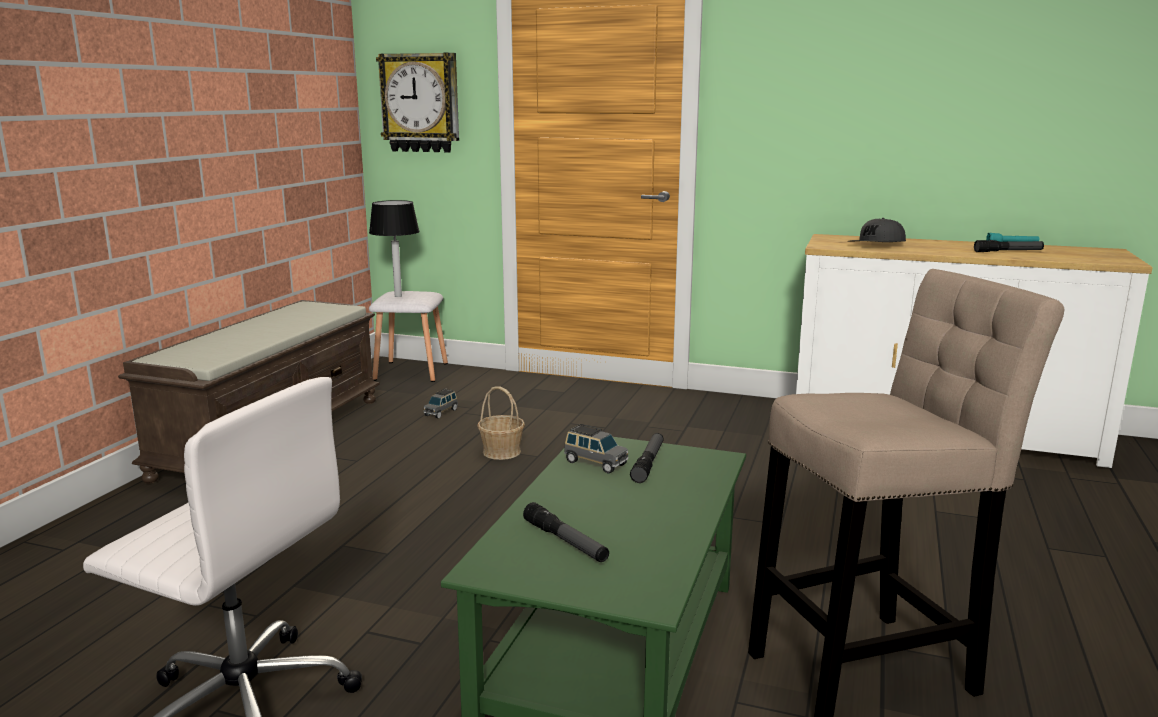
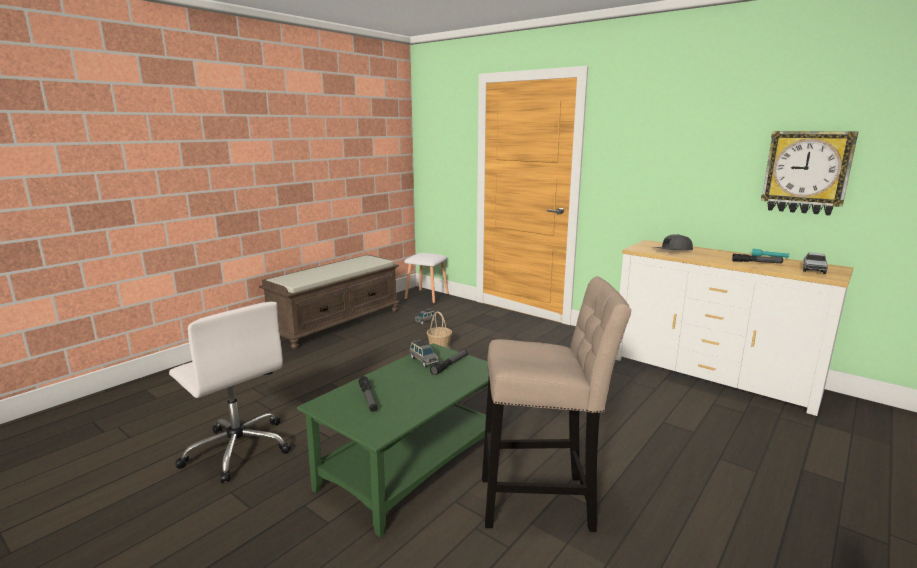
camera: 20 degrees right, 0 degrees up
table lamp [369,200,420,297] -> none
wall clock [376,53,459,153] -> wall clock moved to [761,131,858,216]
none -> toy truck [803,252,828,274]

